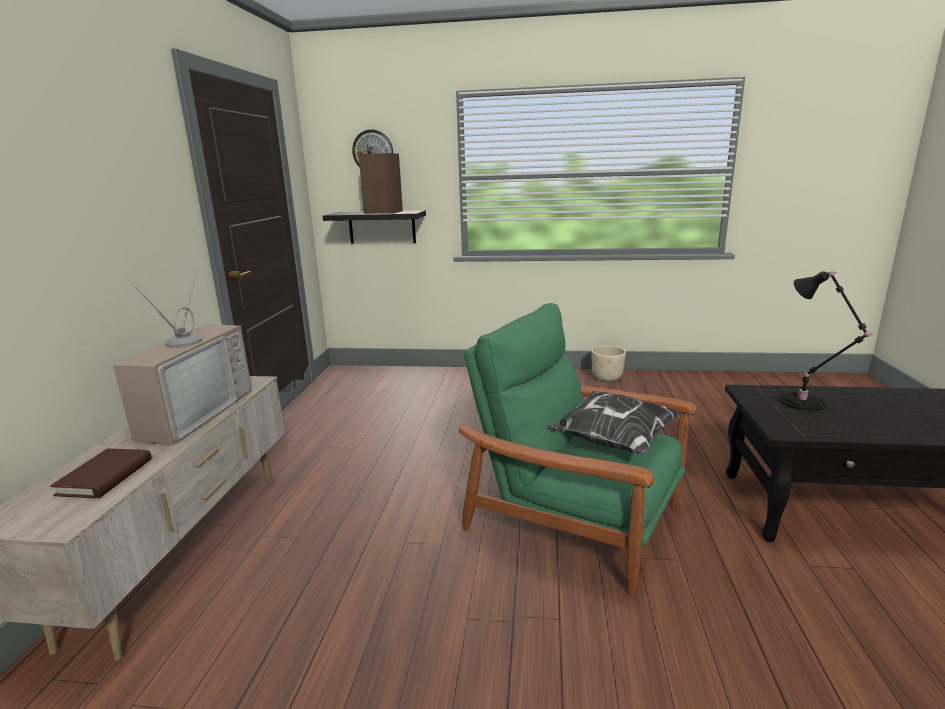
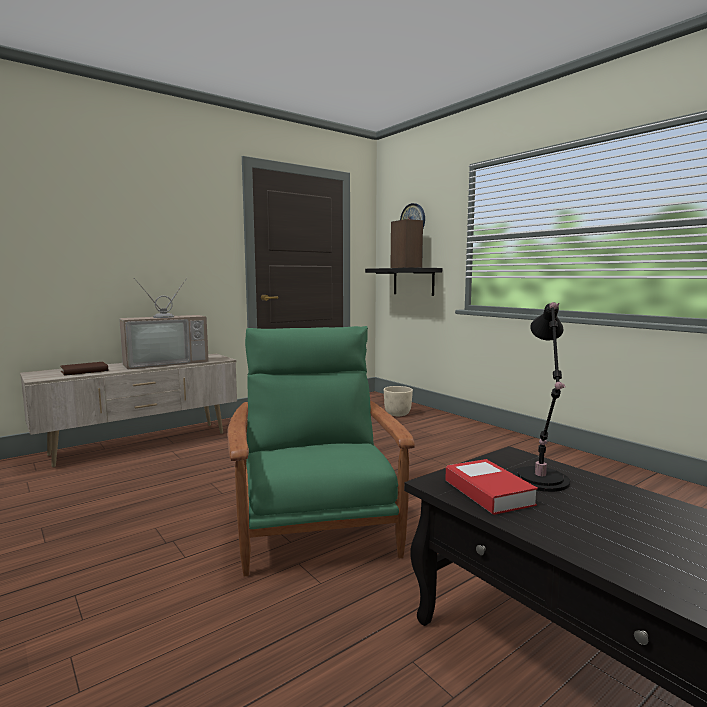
camera: 45 degrees right, 10 degrees down
pillow [547,391,682,454] -> none
beige planter [591,346,626,382] -> beige planter moved to [384,386,413,416]
none -> book [445,459,538,515]

